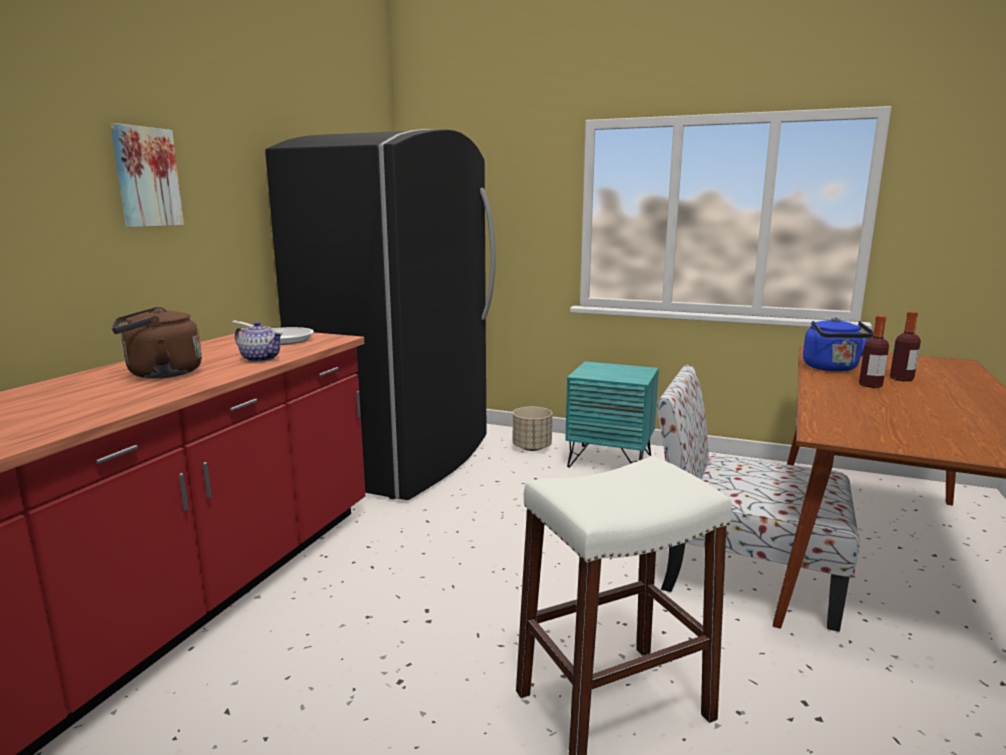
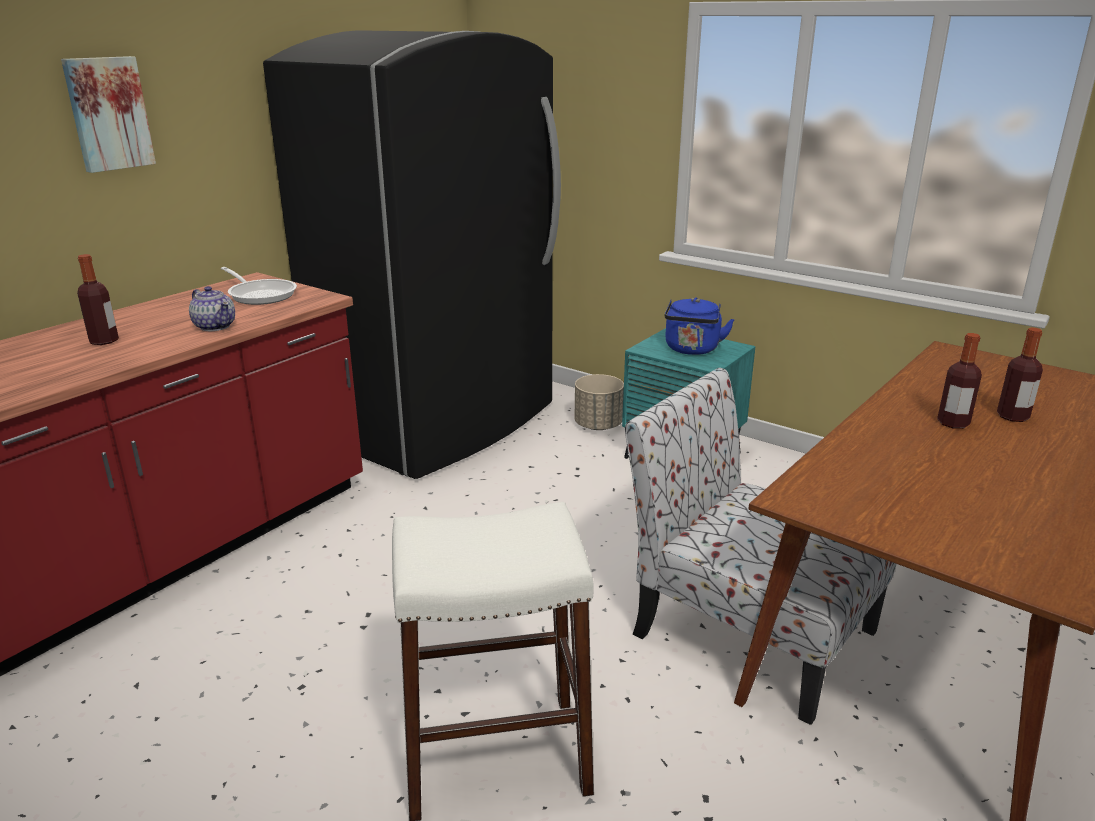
camera: 15 degrees right, 10 degrees up
brown kettle [112,307,202,378] -> bottle [77,254,119,345]
blue kettle [803,317,874,372] -> blue kettle moved to [664,297,735,355]

